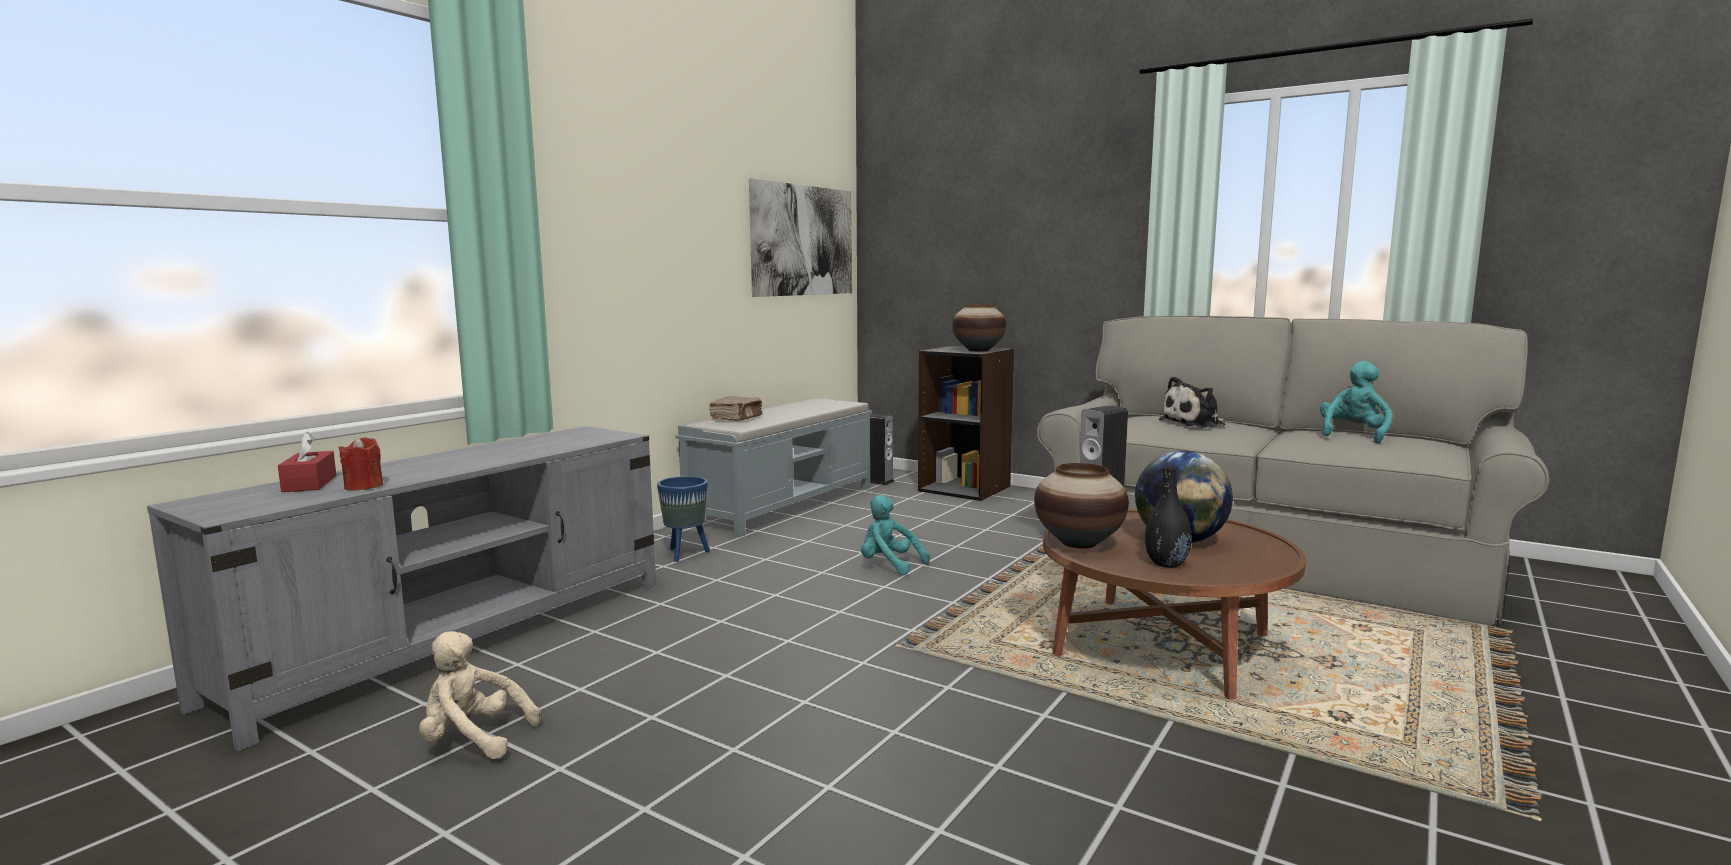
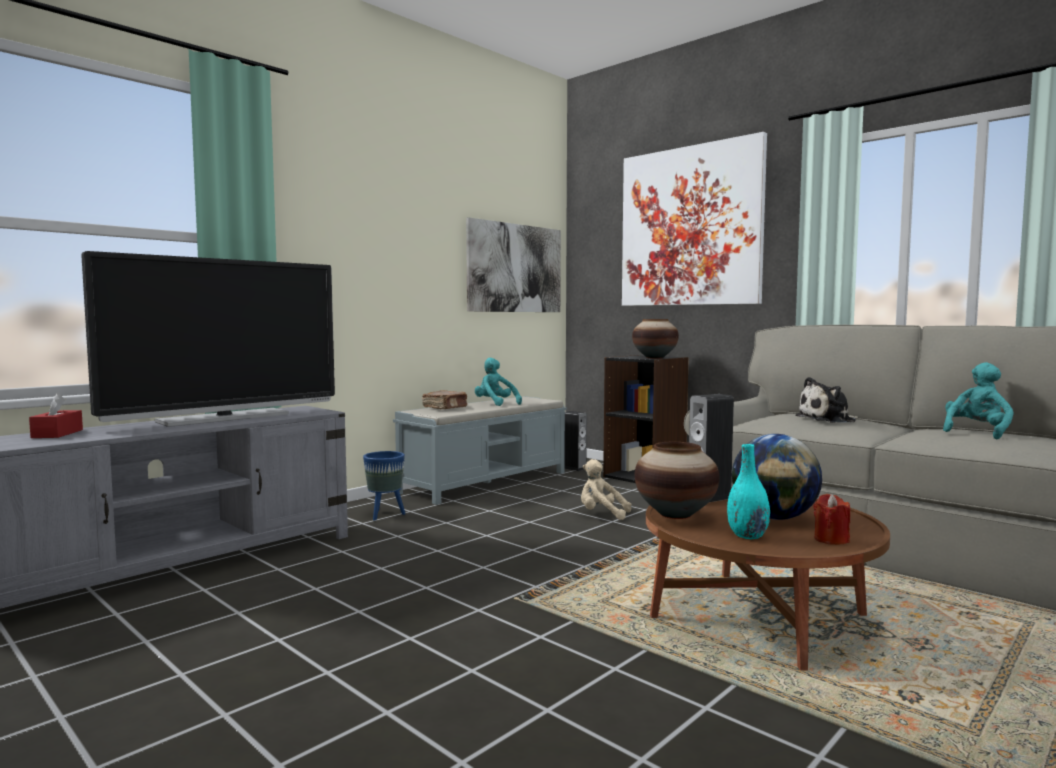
camera: 10 degrees right, 5 degrees down
red candle [339,437,384,491] -> red candle moved to [813,494,850,545]
beige plush toy [419,631,541,759] -> beige plush toy moved to [581,459,632,520]
turquoise plush toy [861,495,930,575] -> turquoise plush toy moved to [475,357,522,406]
black vase [1145,466,1192,568] -> turquoise vase [727,444,770,539]
none -> television [81,251,335,427]
none -> picture [622,132,767,306]

